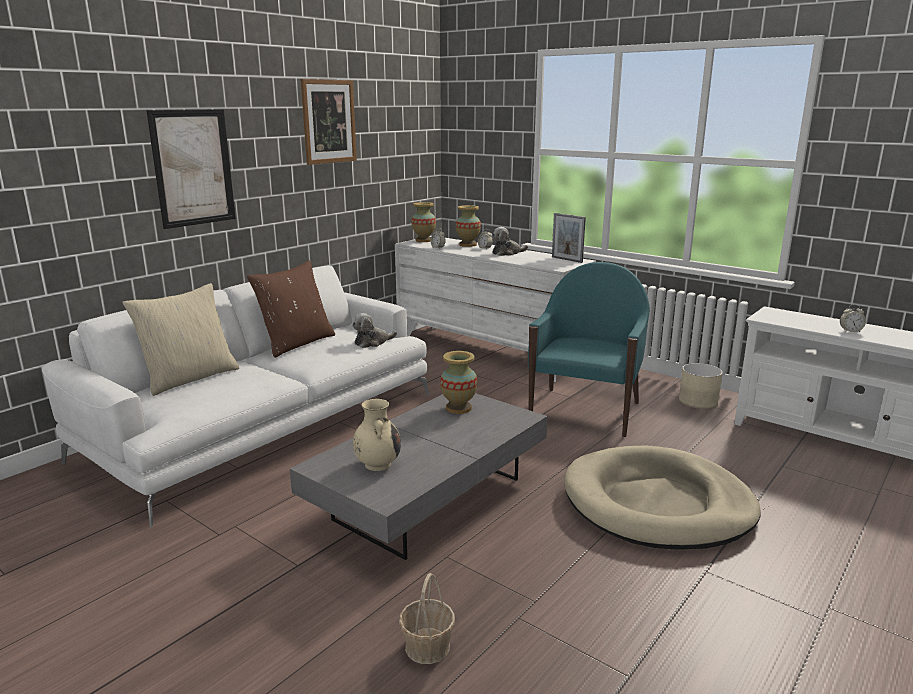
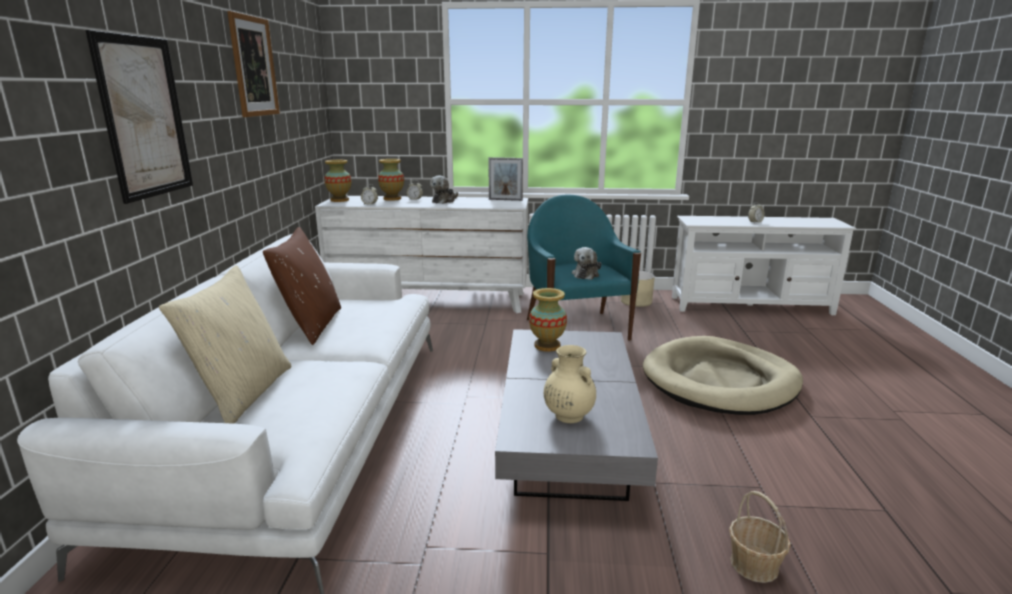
camera: 35 degrees left, 0 degrees up
plush toy [352,313,397,348] -> plush toy moved to [572,247,601,280]

